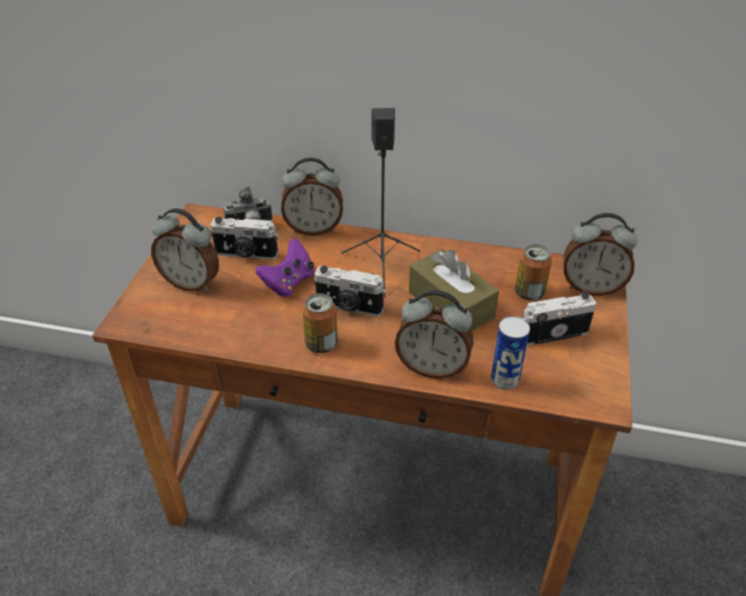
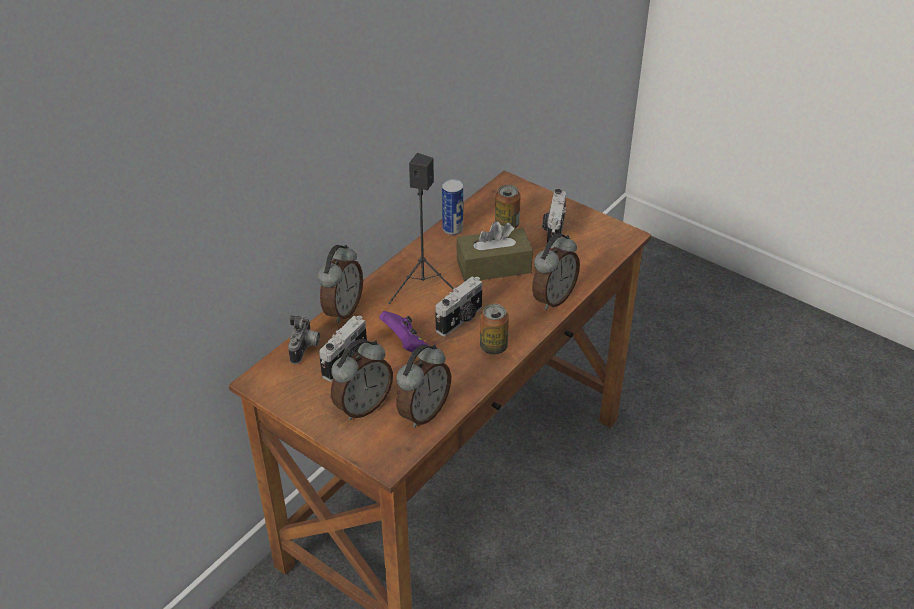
camera: 65 degrees left, 0 degrees up
can [491,316,530,390] -> can moved to [442,179,463,235]
alarm clock [564,213,637,296] -> alarm clock moved to [396,344,451,428]

